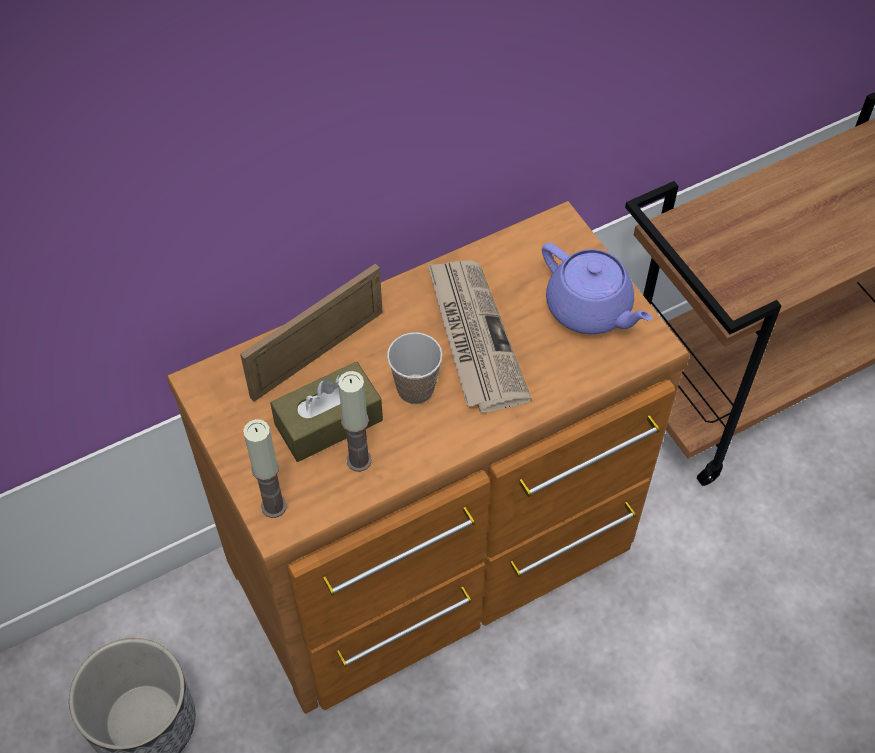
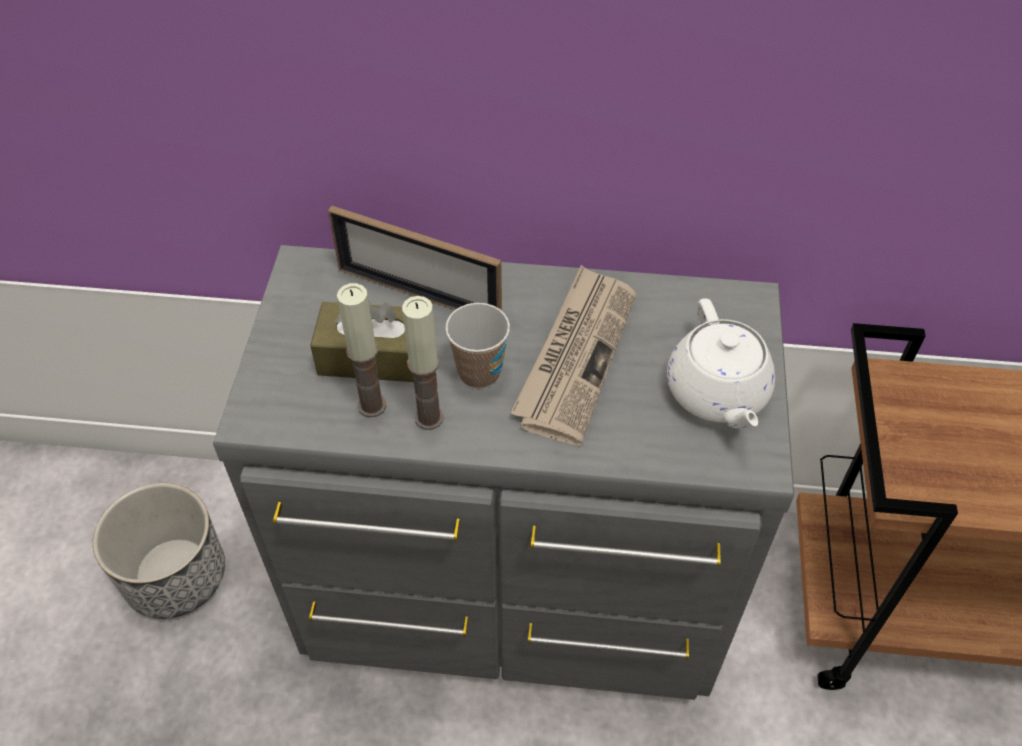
camera: 35 degrees right, 5 degrees down
brown dresser [167,201,689,714] -> grey dresser [213,245,794,700]
picture frame [240,264,383,402] -> picture frame turned 150 degrees counterclockwise [328,206,502,311]
candle [243,419,287,518] -> candle moved to [402,296,444,430]
purple teapot [542,243,652,334] -> white teapot [667,298,775,428]

